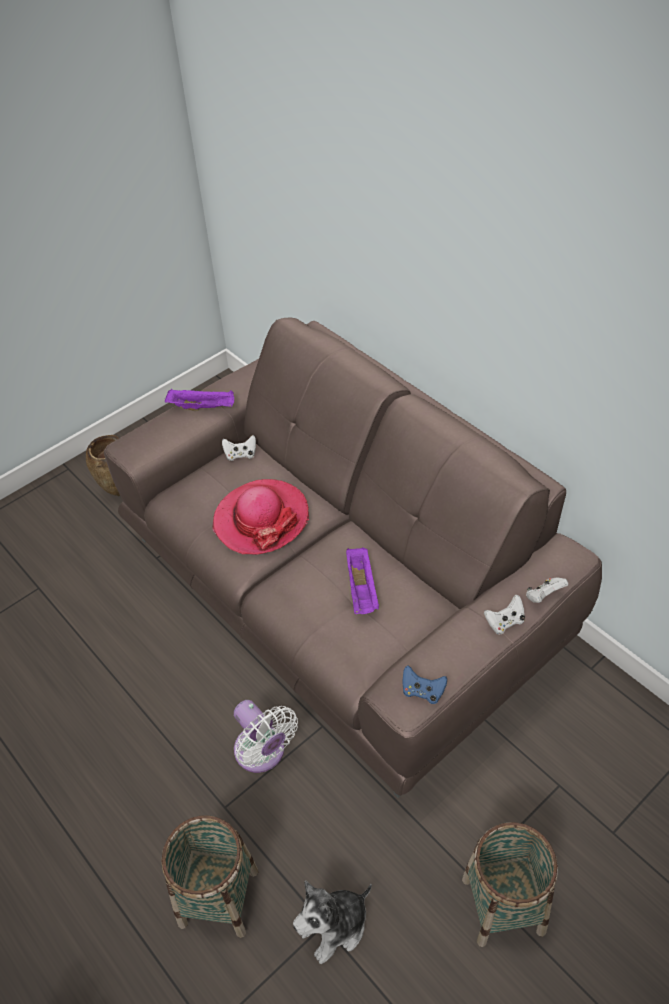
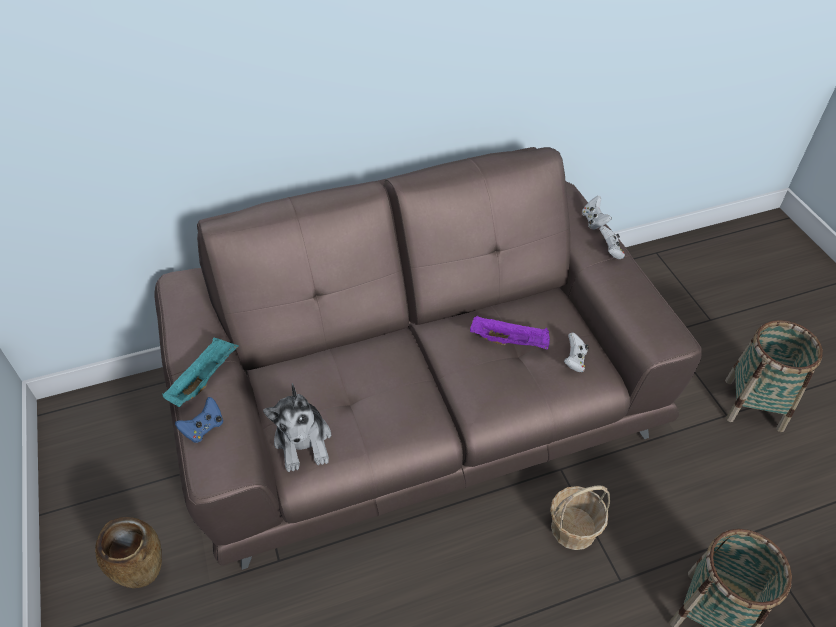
camera: 70 degrees left, 0 degrees up
purple tray [165,389,234,411] -> turquoise tray [163,337,239,407]
hat [212,479,309,555] -> none
white game controller [222,435,256,461] -> white game controller moved to [564,333,589,372]
white fan [234,700,298,773] -> basket [550,486,610,550]
plush toy [293,881,372,964] -> plush toy moved to [263,383,331,472]
blue game controller [402,665,447,704] -> blue game controller moved to [175,397,223,443]

